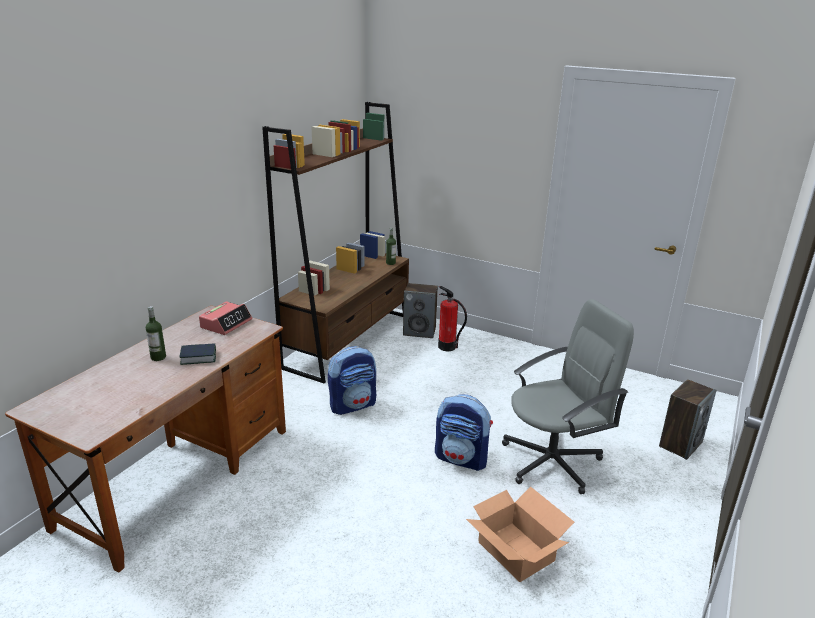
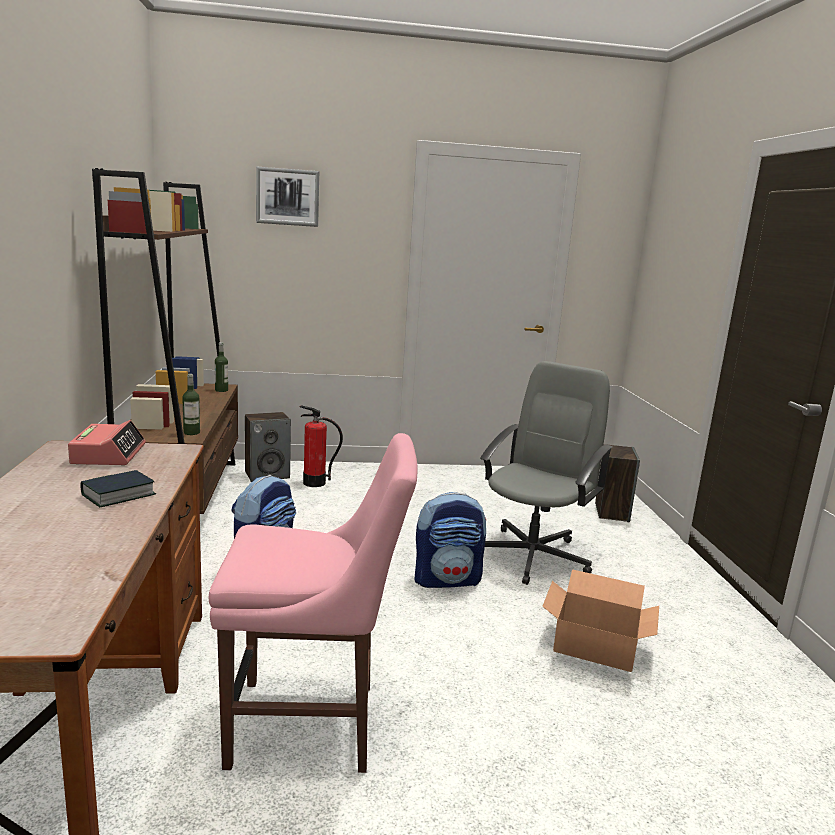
camera: 35 degrees left, 10 degrees down
bottle [146,306,166,361] -> bottle moved to [182,374,200,435]
none -> pink chair [209,433,417,773]
none -> picture [256,166,319,227]

